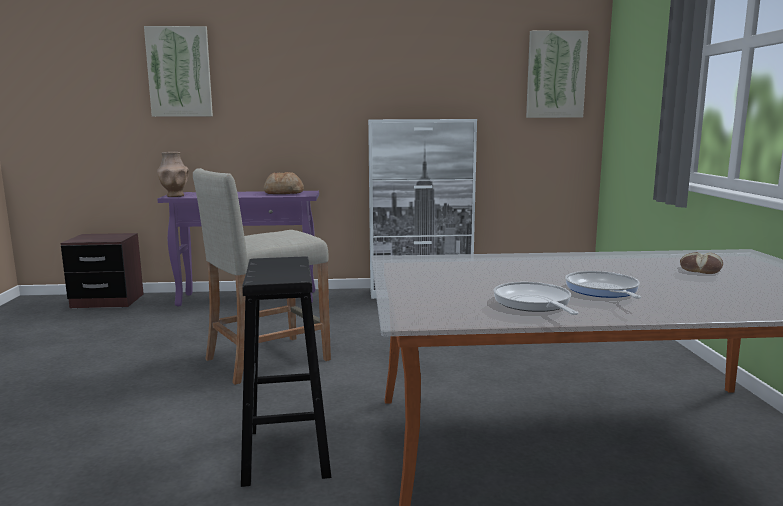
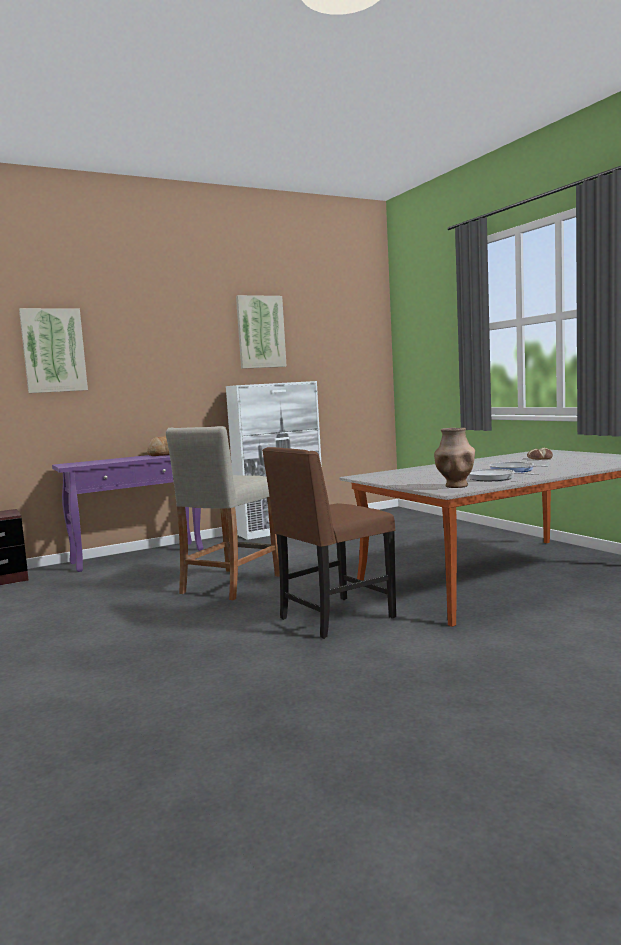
camera: 25 degrees left, 5 degrees down
brown vase [157,152,189,197] -> brown vase moved to [434,428,475,488]
black stool [241,256,331,487] -> brown chair [262,447,396,639]
picture [526,31,589,118] -> picture moved to [236,295,287,369]

